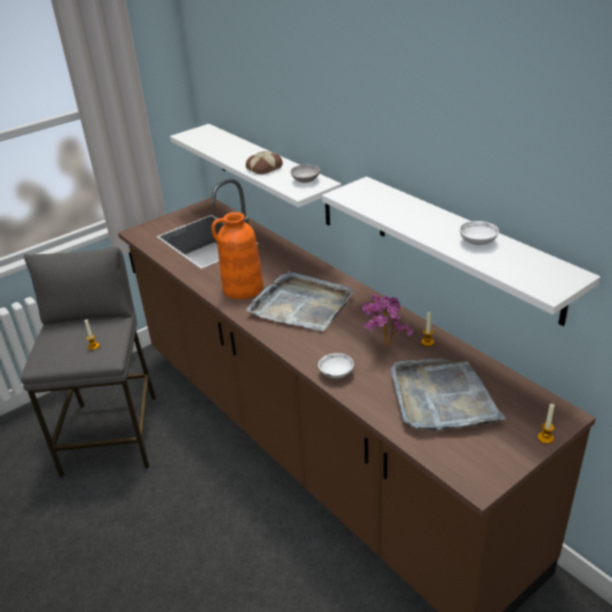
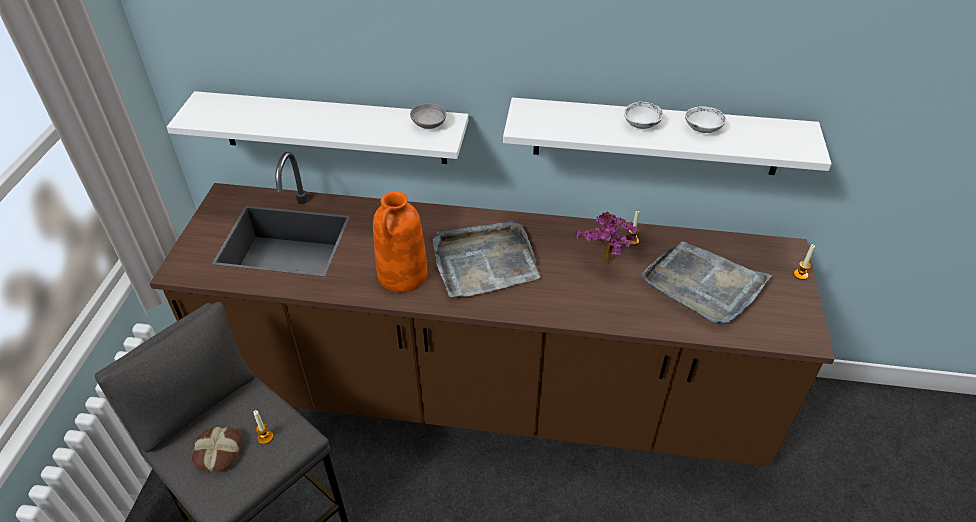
camera: 45 degrees left, 10 degrees up
bread [246,151,283,174] -> bread moved to [192,426,243,472]
white bowl [318,353,354,379] -> white bowl moved to [624,102,663,129]

